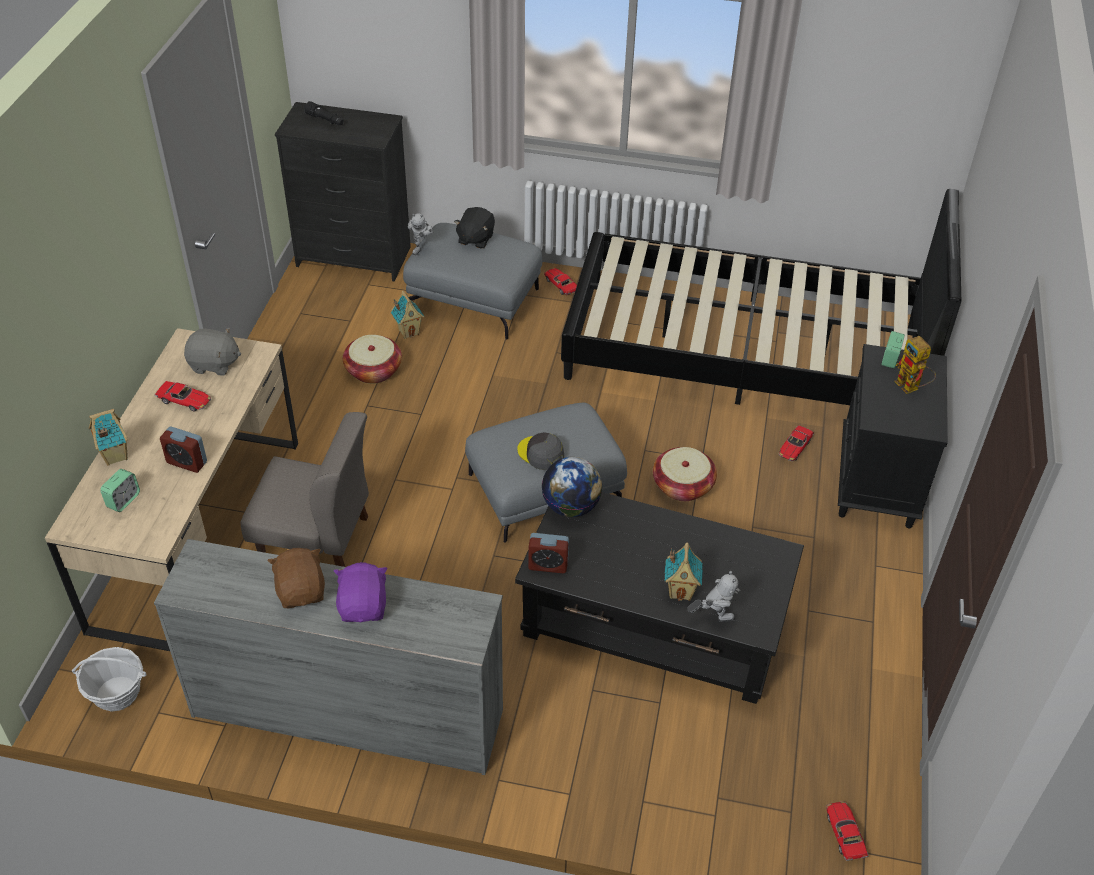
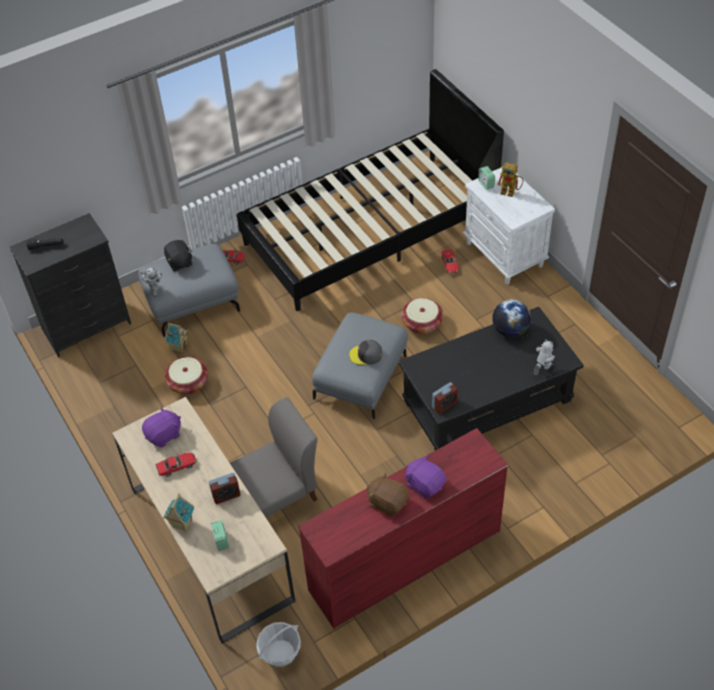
camera: 40 degrees left, 5 degrees up
grey dresser [154,539,503,775] -> red dresser [298,428,508,629]
grey plush toy [184,328,241,376] -> purple plush toy [142,407,181,447]
globe [542,457,602,517] -> globe moved to [492,299,531,337]
toy house [664,542,703,601] -> none
toy car [826,802,869,861] -> none
black nightstand [838,344,948,529] -> white nightstand [462,167,555,284]

